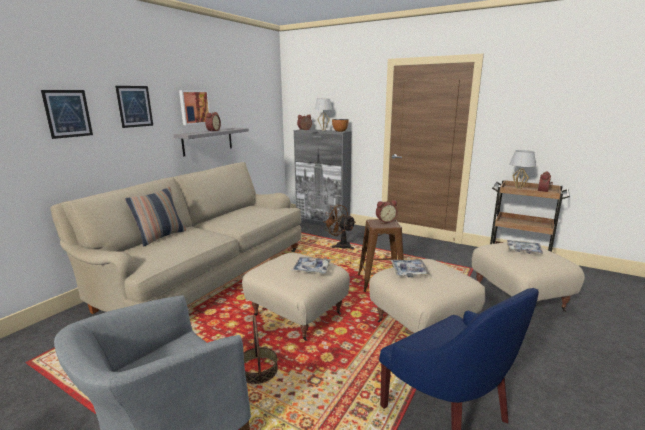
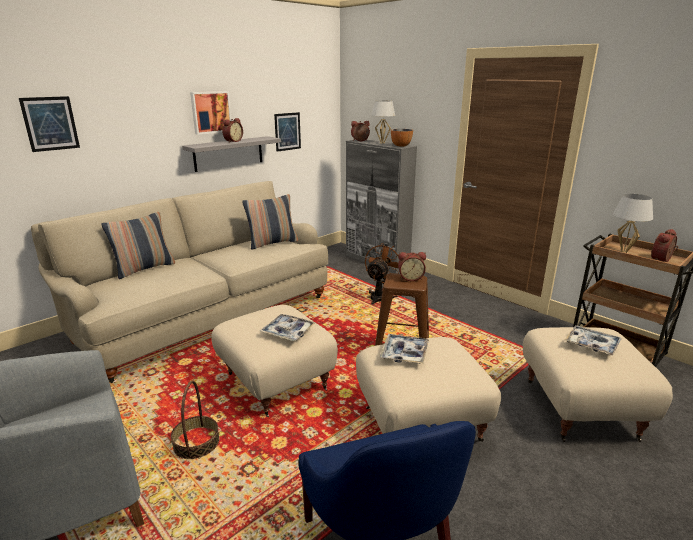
camera: 15 degrees right, 5 degrees up
picture [115,86,153,128] -> picture moved to [274,112,301,152]
brown fan [323,204,356,249] -> brown fan turned 60 degrees clockwise [365,243,399,305]
none -> pillow [242,194,298,250]

